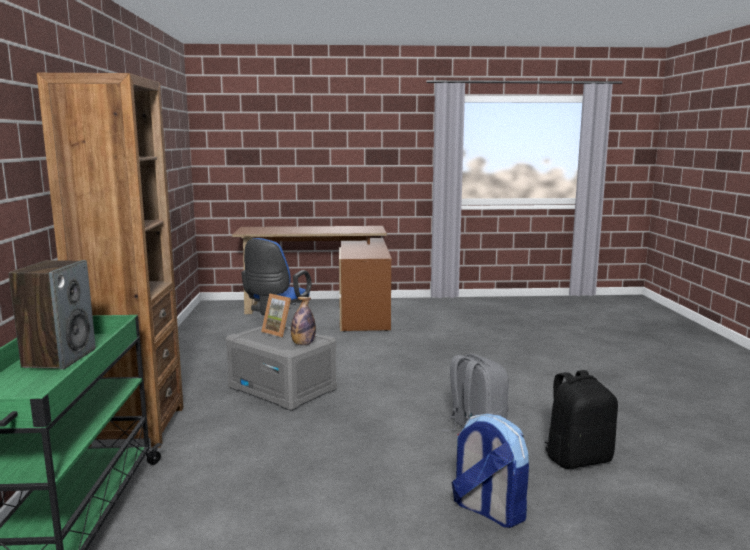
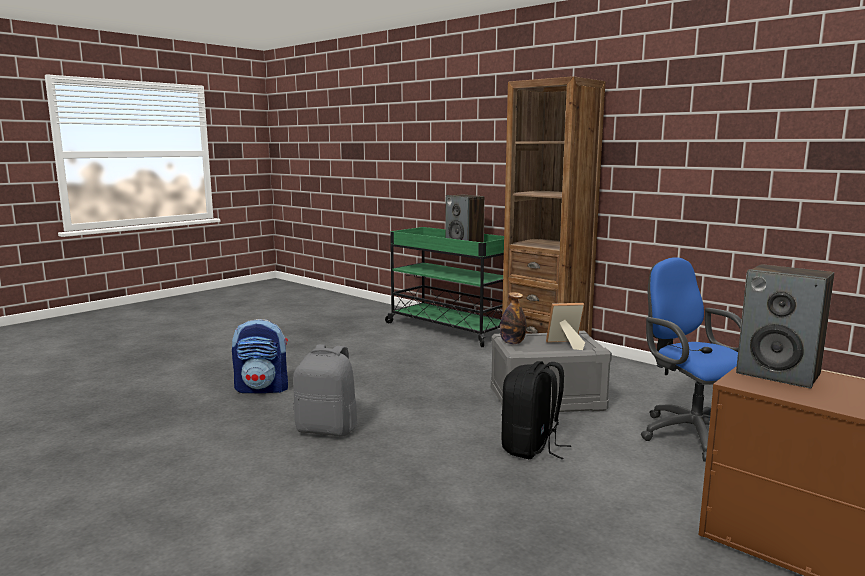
camera: 135 degrees right, 0 degrees up
black backpack [545,370,618,469] -> black backpack moved to [501,361,571,459]
none -> speaker [736,264,834,388]

